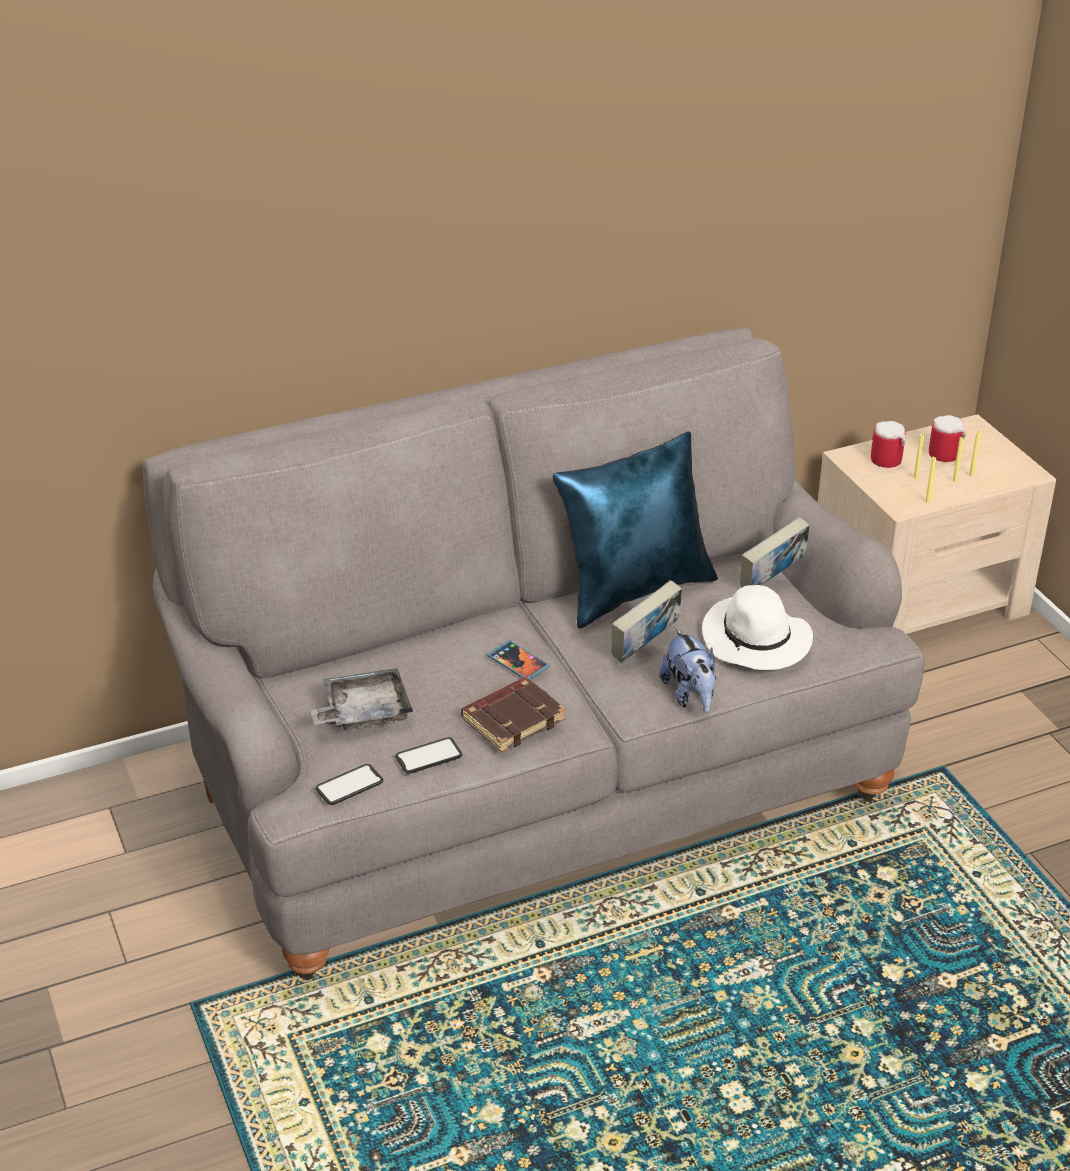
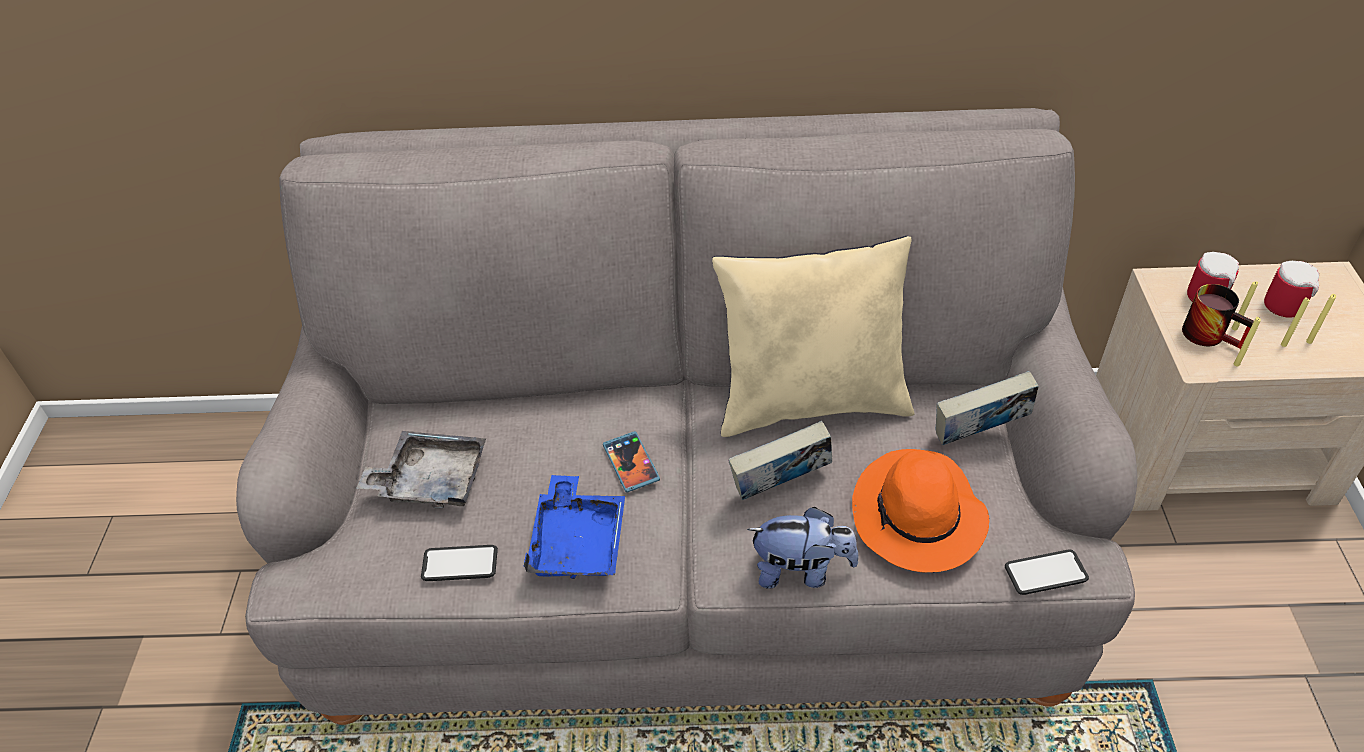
camera: 25 degrees right, 10 degrees up
phone [315,764,383,805] -> phone moved to [1005,549,1089,595]
brown book [461,677,566,753] -> blue tray [524,475,625,579]
blue pillow [553,432,718,629] -> beige pillow [712,236,915,437]
plush toy [660,628,716,713] -> plush toy turned 90 degrees counterclockwise [747,507,859,589]
white hat [702,585,813,670] -> orange hat [852,449,989,573]
none -> mug [1182,284,1254,349]

